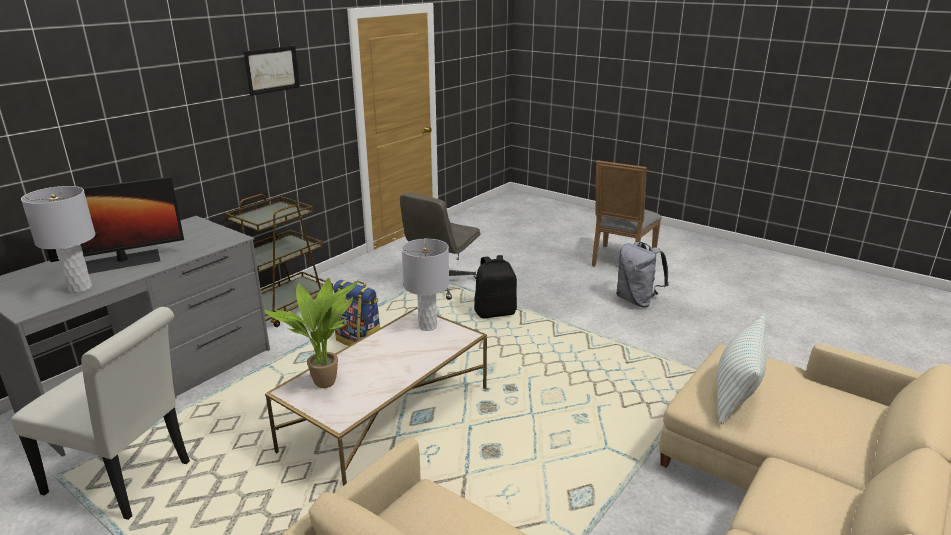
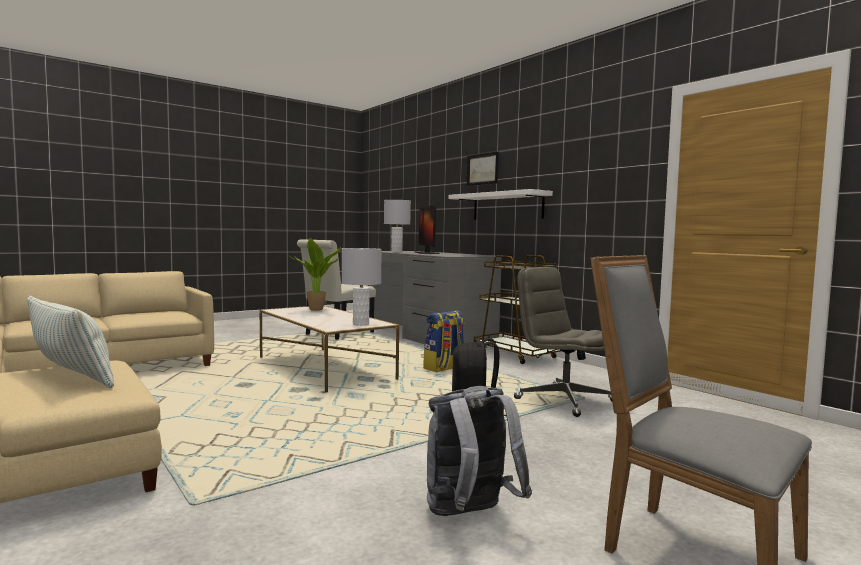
camera: 105 degrees right, 20 degrees down
picture [244,46,300,96] -> picture moved to [467,151,498,186]
none -> white shelf [449,189,553,220]

